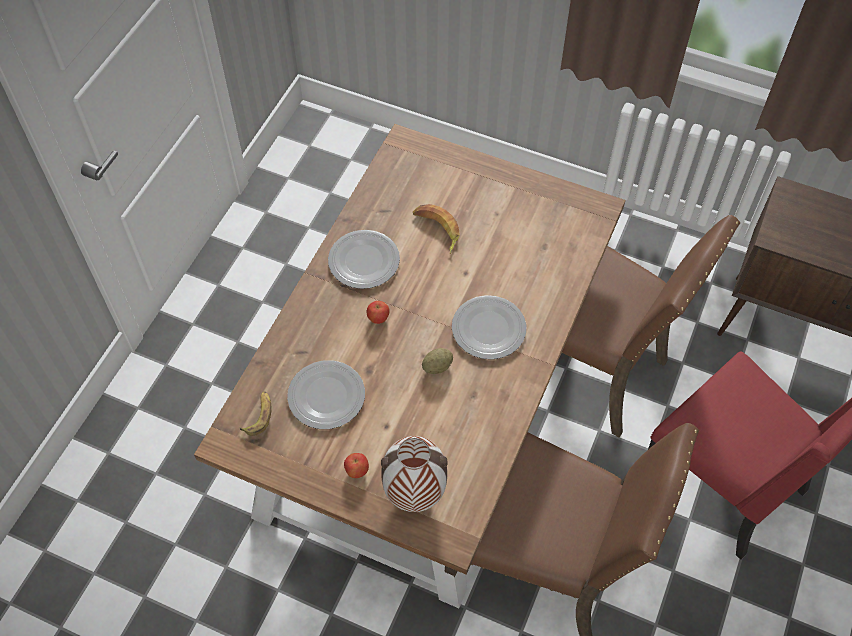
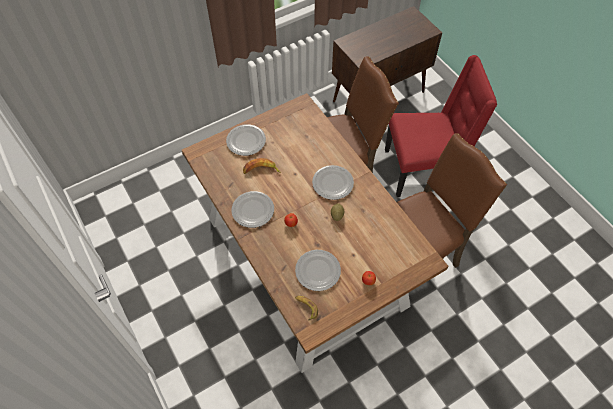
camera: 55 degrees left, 0 degrees up
vase [381,436,448,512] -> none
none -> plate [226,124,266,156]

